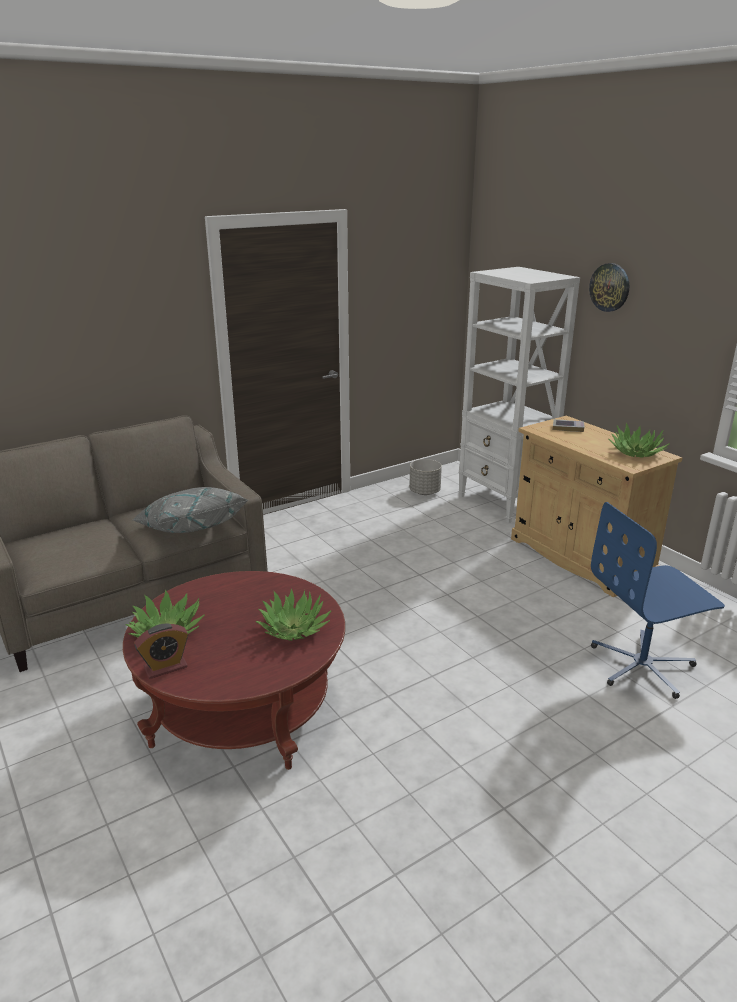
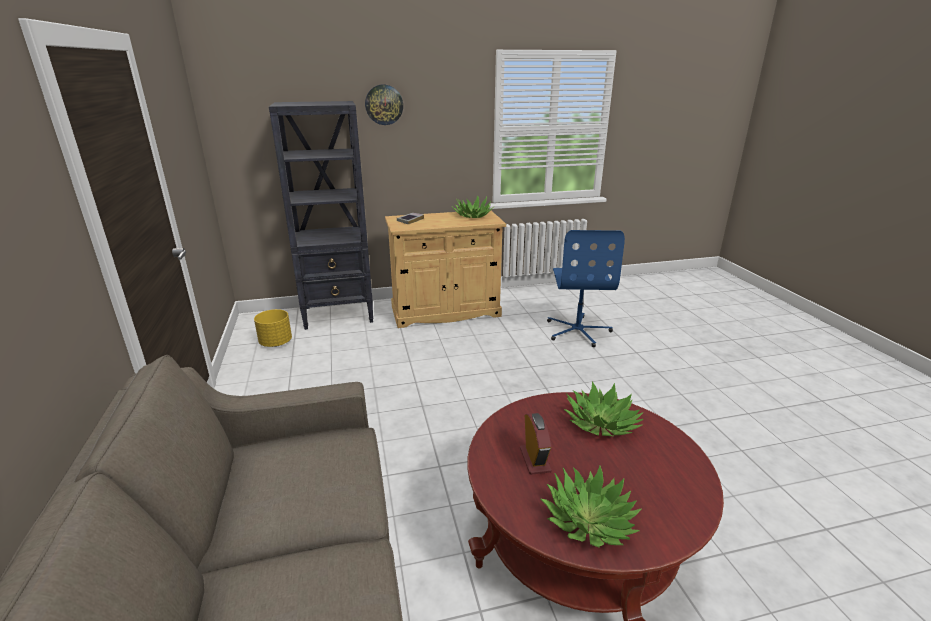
camera: 70 degrees left, 0 degrees up
grey pillow [133,487,248,533] -> none
alarm clock [135,624,188,679] -> alarm clock moved to [520,413,552,475]
grey planter [409,459,442,495] -> yellow planter [254,309,292,347]
white bookcase [459,267,580,523] -> black bookcase [269,101,374,330]

